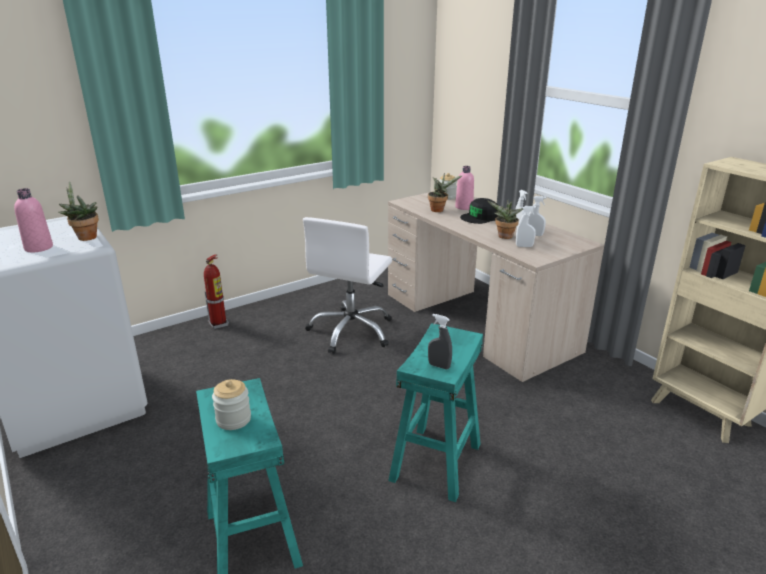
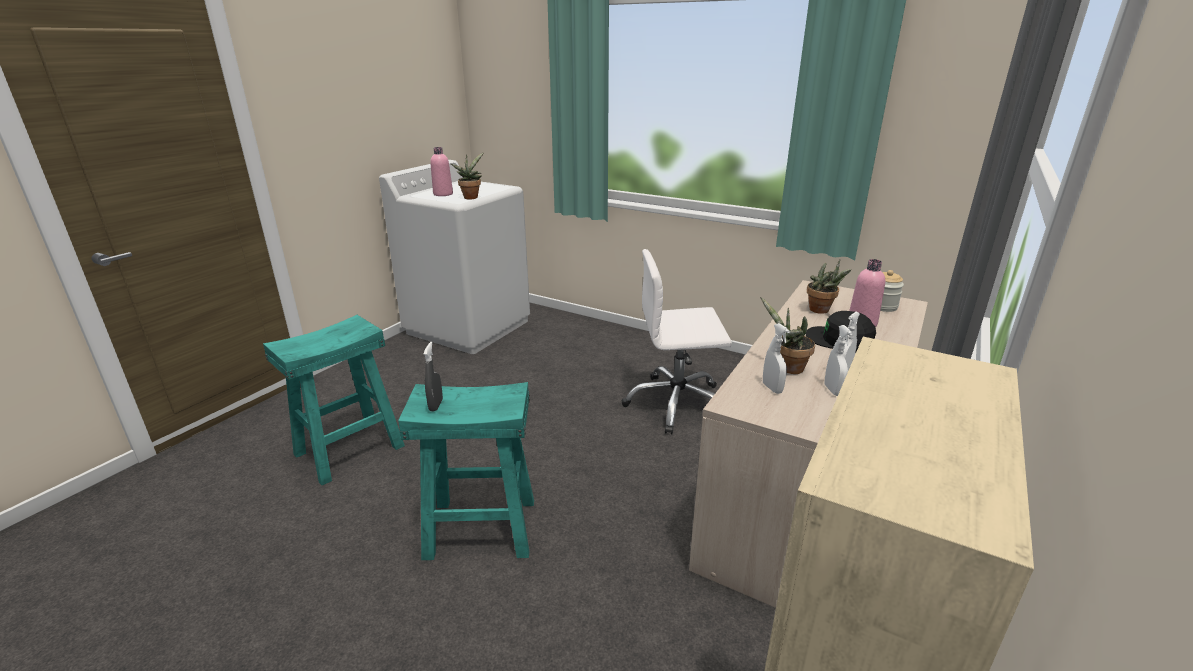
camera: 65 degrees right, 0 degrees up
fire extinguisher [204,254,229,329] -> none
jar [212,379,251,430] -> none

